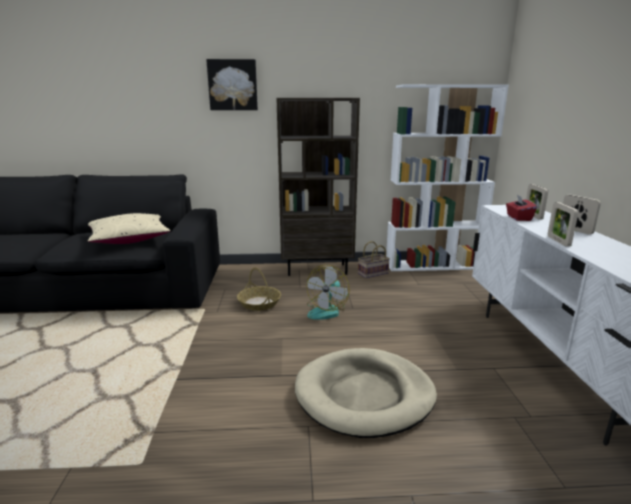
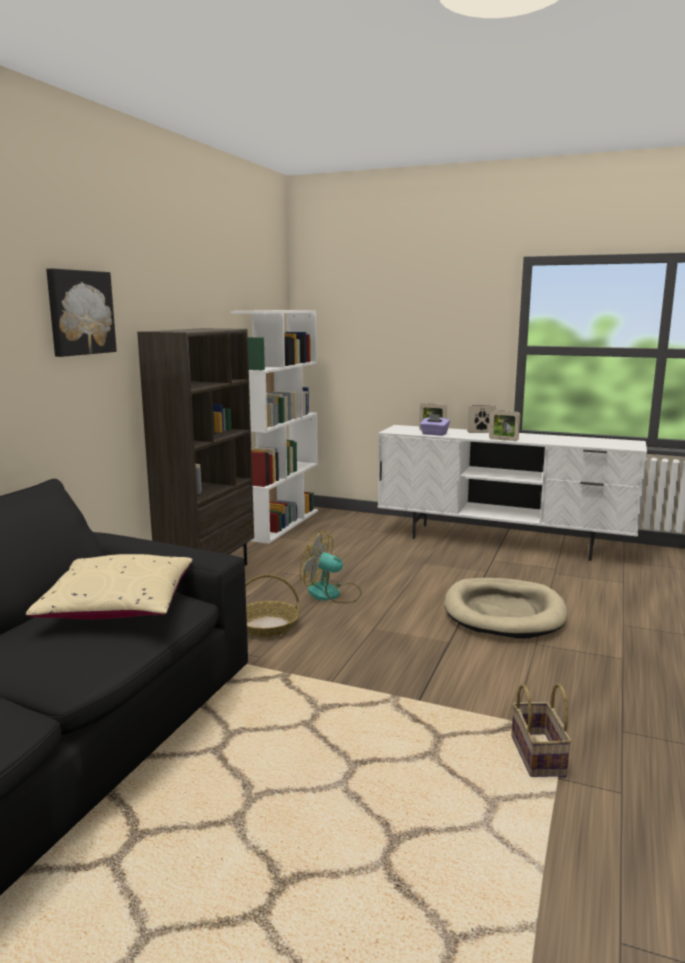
camera: 65 degrees left, 5 degrees down
fan [307,265,350,320] -> fan turned 150 degrees clockwise [300,531,362,603]
basket [358,241,390,278] -> basket moved to [511,683,572,777]
red tissue box [506,195,537,221] -> purple tissue box [420,414,450,436]

